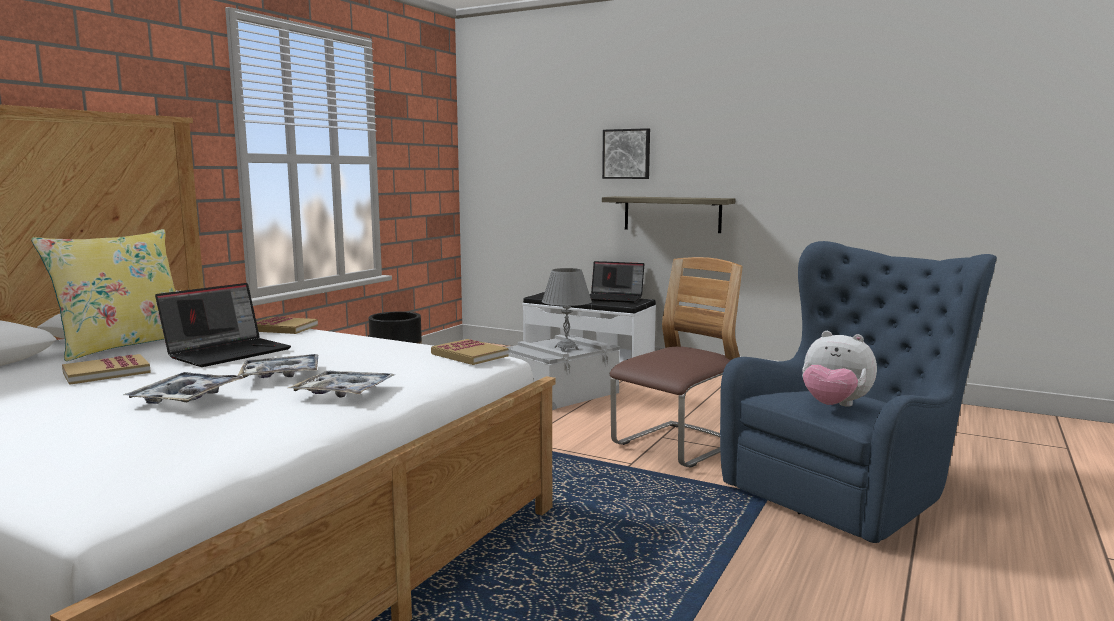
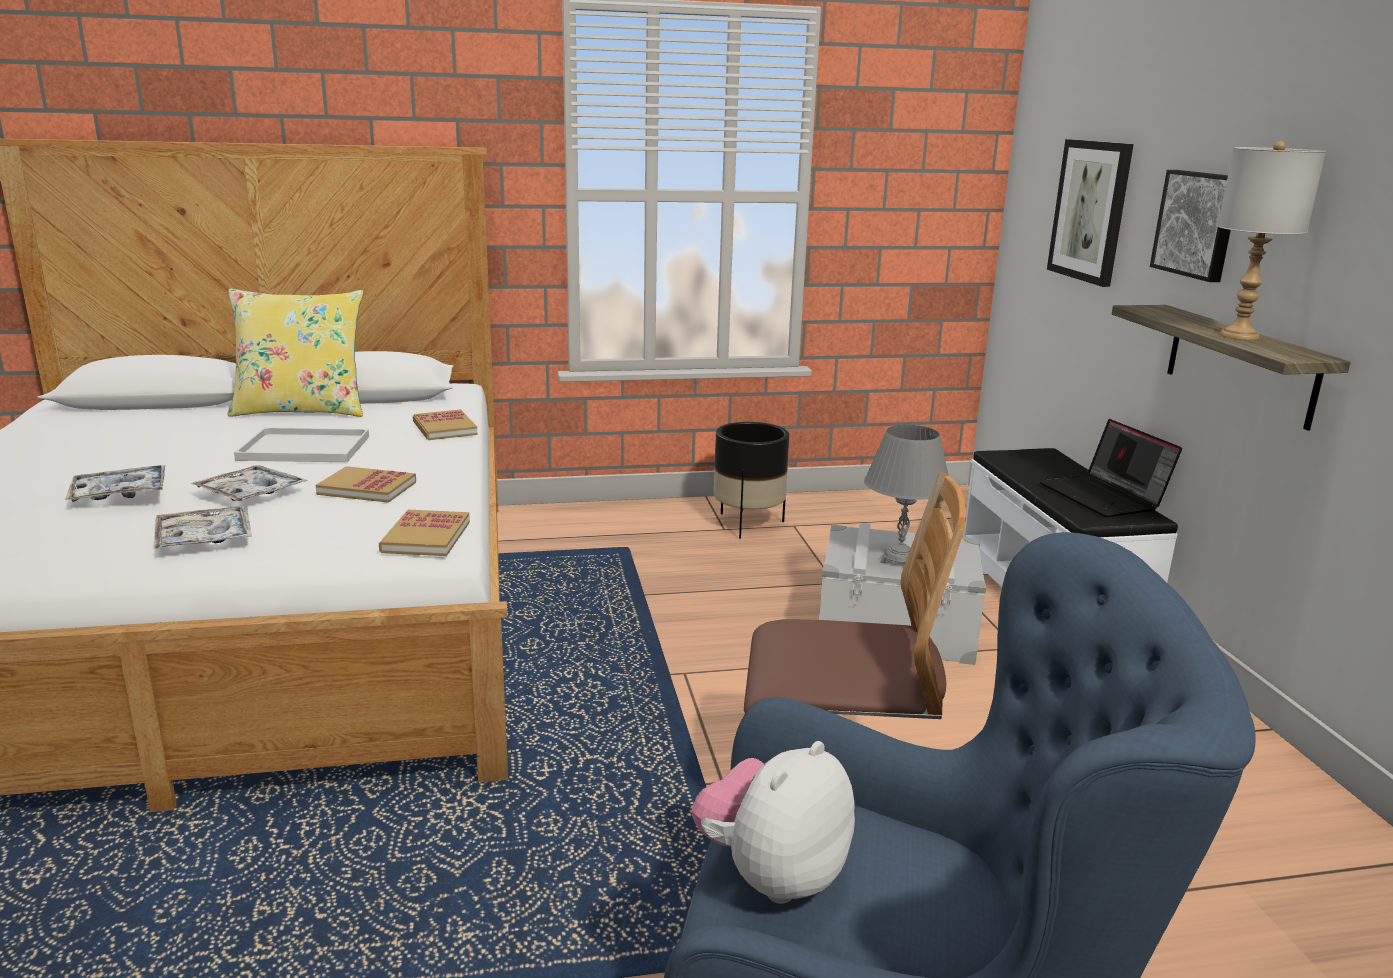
camera: 50 degrees right, 10 degrees up
book [62,354,151,385] -> book moved to [316,466,416,503]
laptop [155,283,291,367] -> white tray [234,428,369,462]
plush toy [802,331,877,407] -> plush toy turned 45 degrees clockwise [692,741,855,904]
none -> picture [1047,139,1134,287]
none -> grey table lamp [1218,141,1326,340]

